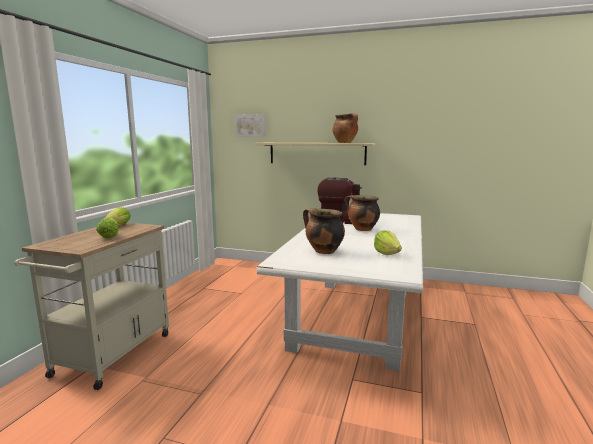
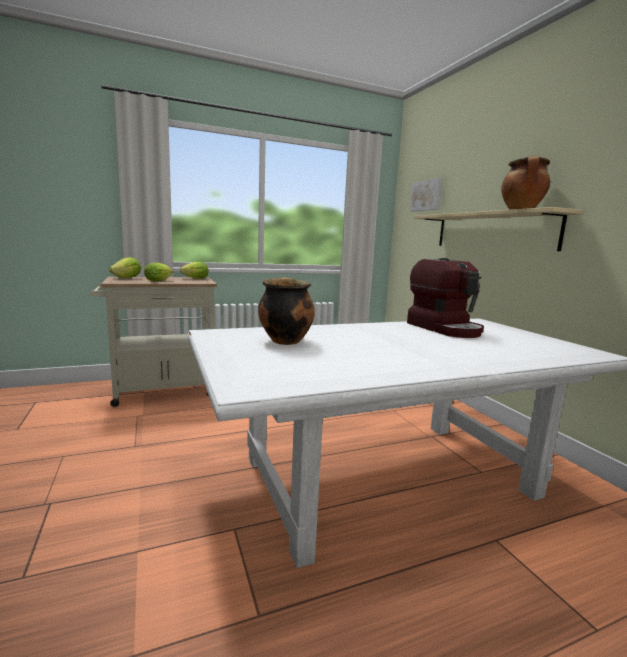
camera: 50 degrees right, 0 degrees up
cooking pot [345,195,380,231] -> none
lettuce [374,230,402,255] -> lettuce moved to [109,257,141,278]

